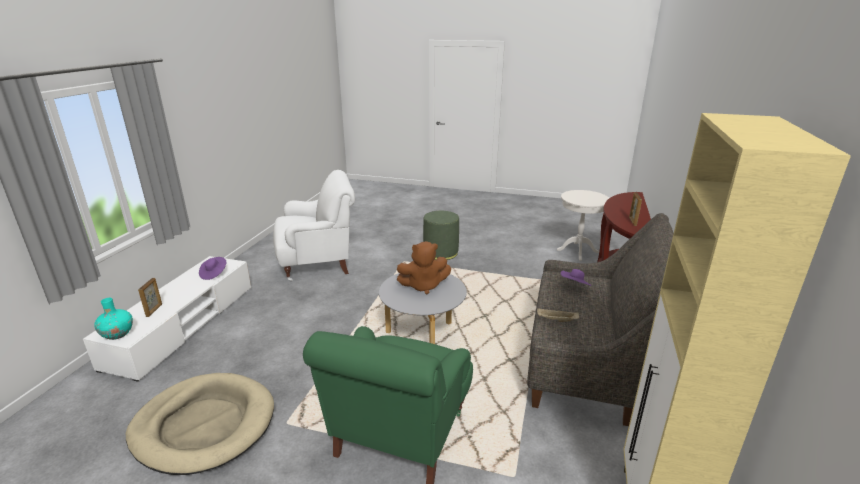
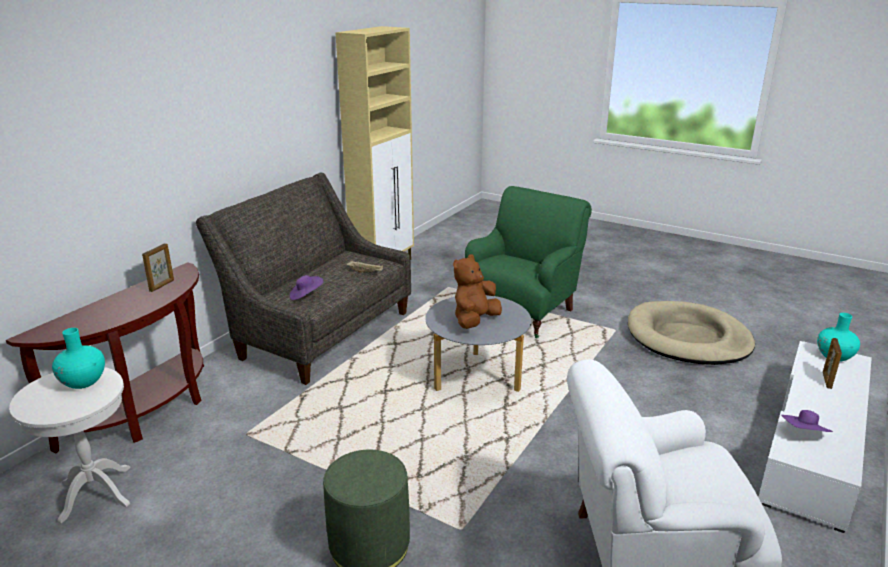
camera: 165 degrees left, 0 degrees up
brown plush toy [397,241,451,294] -> brown plush toy turned 60 degrees counterclockwise [453,255,502,329]
none -> turquoise vase [52,328,105,389]

